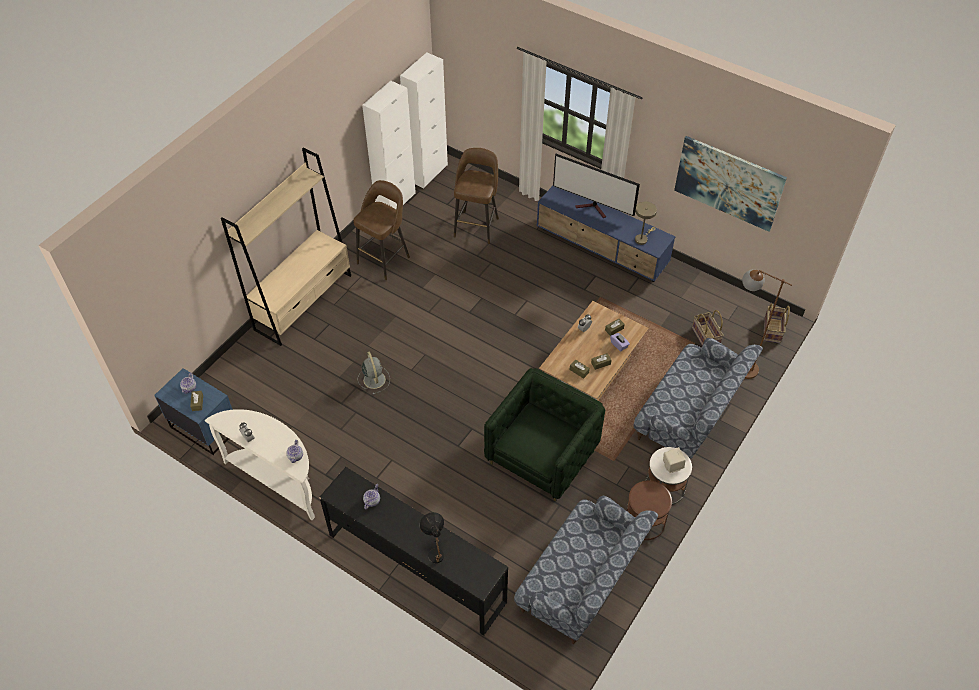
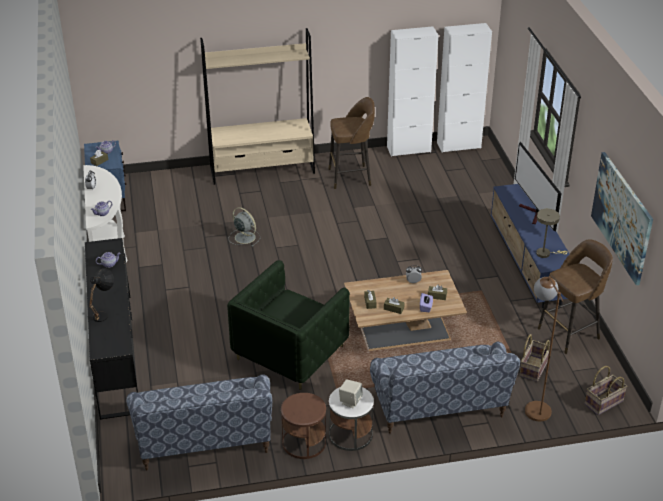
camera: 45 degrees right, 15 degrees down
grey fan [358,351,390,395] -> grey fan turned 75 degrees counterclockwise [228,207,260,246]
brown stool [454,148,499,244] -> brown stool moved to [538,239,613,354]
green armchair [484,368,605,502] -> green armchair turned 135 degrees clockwise [227,260,350,390]

